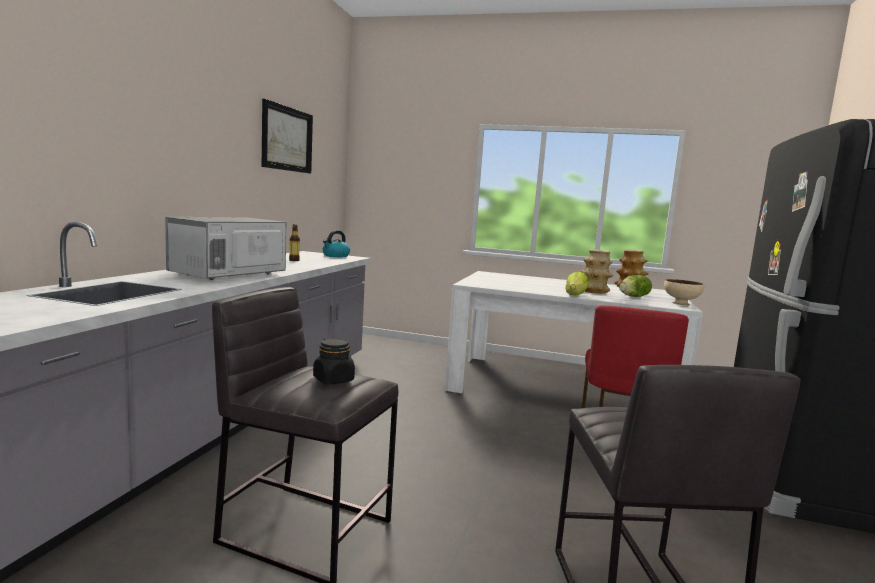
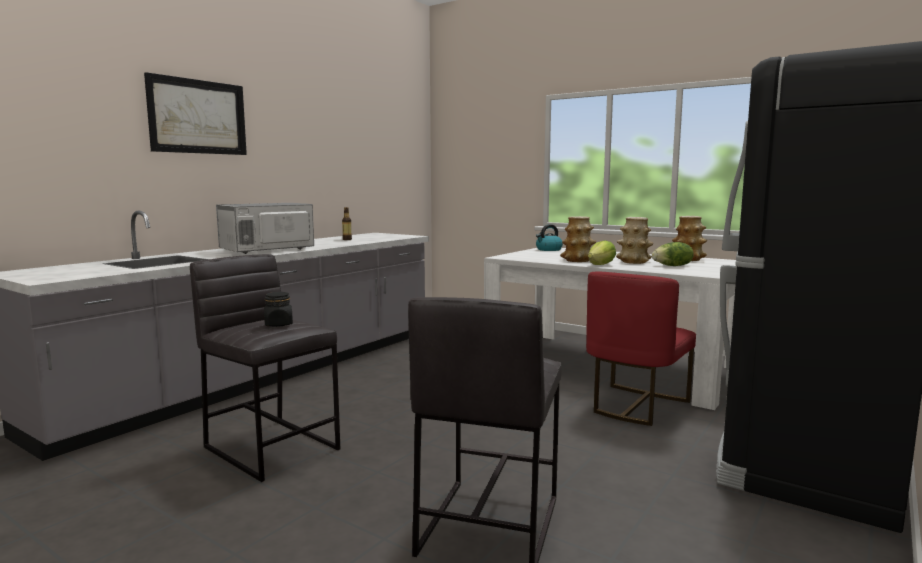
camera: 20 degrees right, 0 degrees up
picture [262,99,313,174] -> picture moved to [144,72,247,155]
kettle [323,230,350,257] -> kettle moved to [536,224,563,251]
beige bowl [664,279,704,305] -> none
none -> vase [560,216,596,262]

